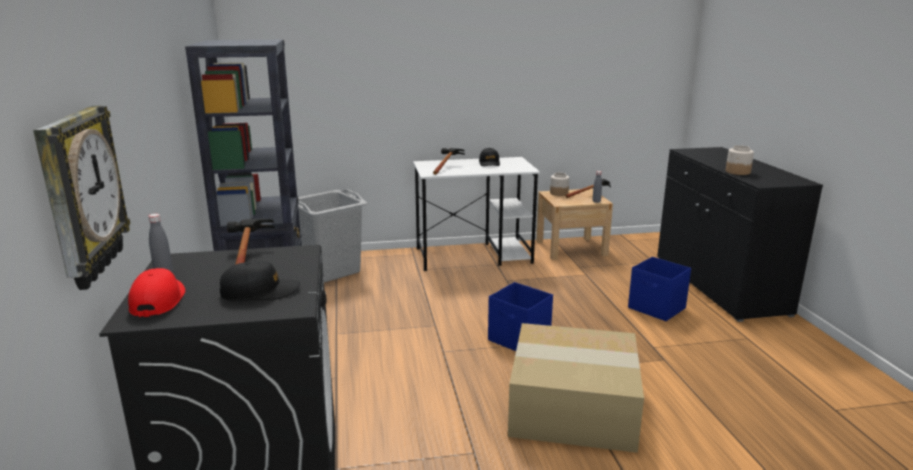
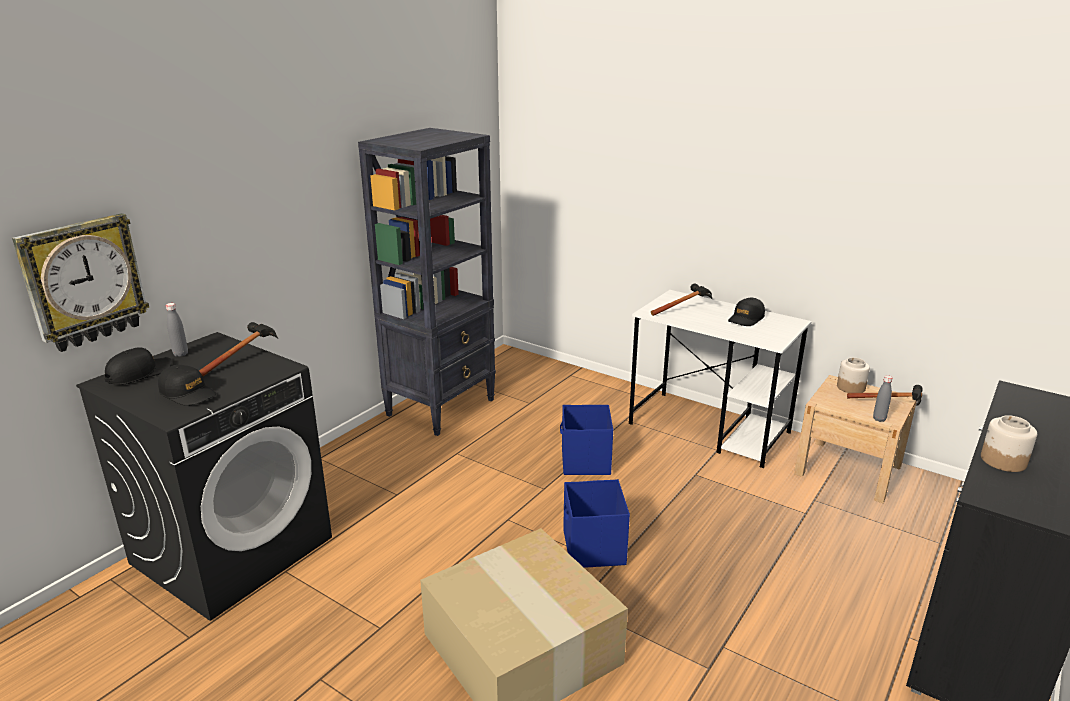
camera: 45 degrees right, 5 degrees up
red cap [128,268,185,317] -> black cap [104,347,172,385]
grey laundry basket [298,189,367,282] -> none
blue storage box [628,257,691,321] -> blue storage box moved to [560,405,613,475]

